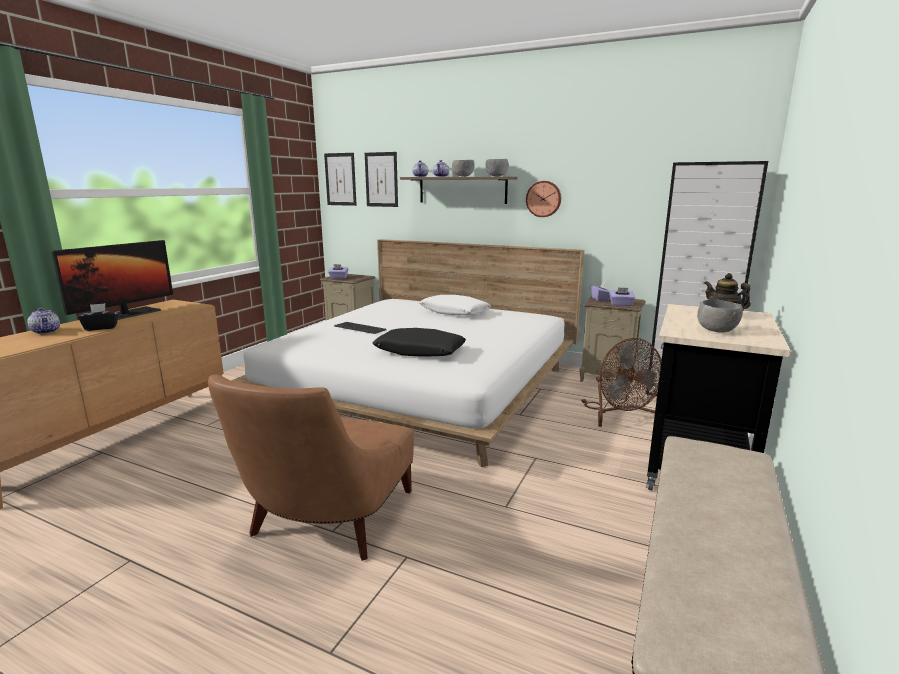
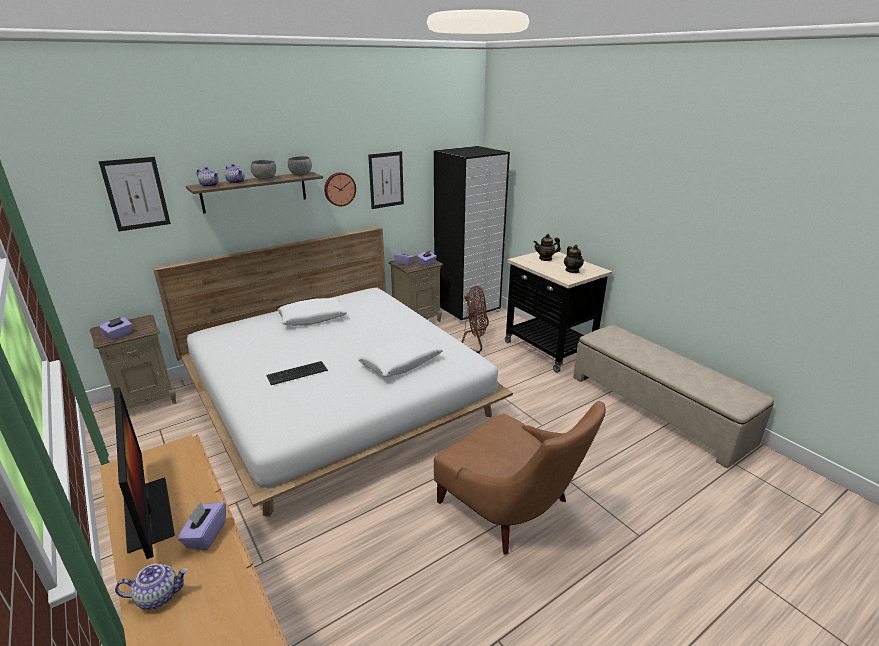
camera: 60 degrees left, 10 degrees up
black tissue box [78,303,119,331] -> purple tissue box [177,502,226,550]
picture [324,153,357,206] -> picture moved to [368,151,404,209]
black pillow [373,328,466,357] -> white pillow [358,335,443,377]
grey bowl [697,299,743,333] -> teapot [564,245,584,273]

